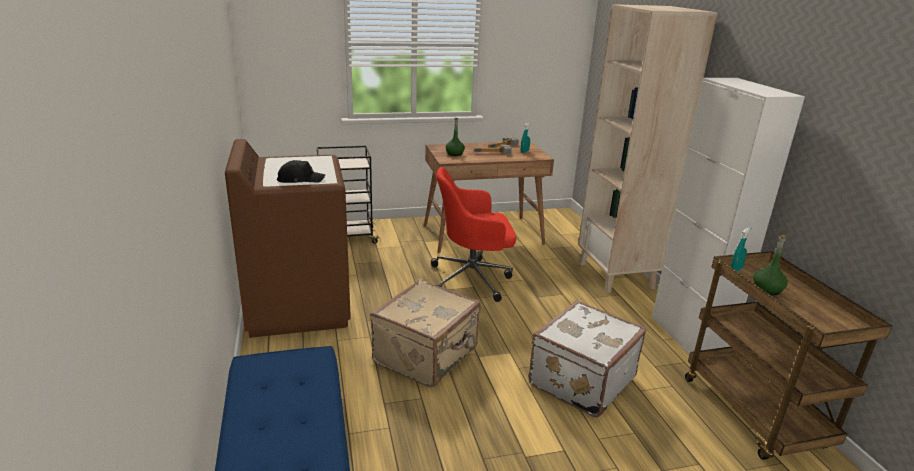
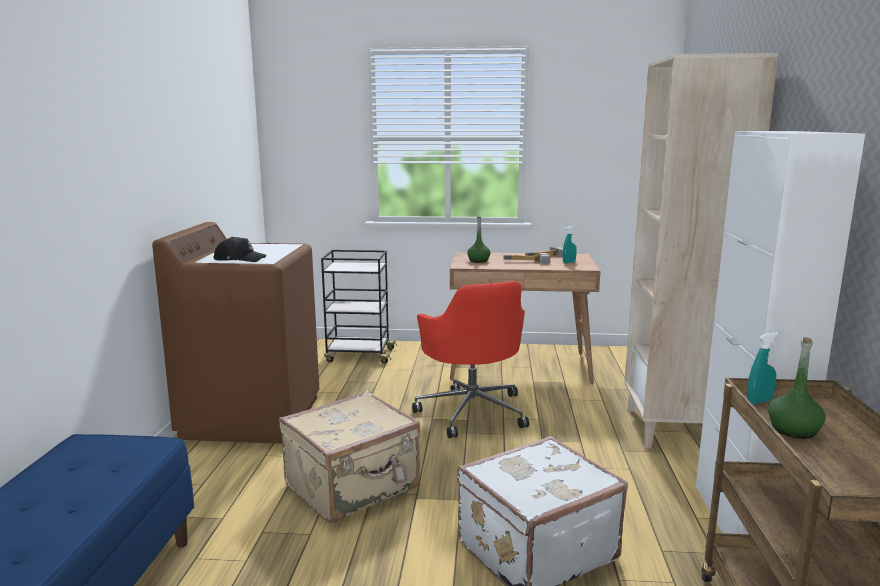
camera: 20 degrees right, 10 degrees down
red office chair [431,167,516,302] -> red office chair turned 120 degrees counterclockwise [412,281,529,438]

